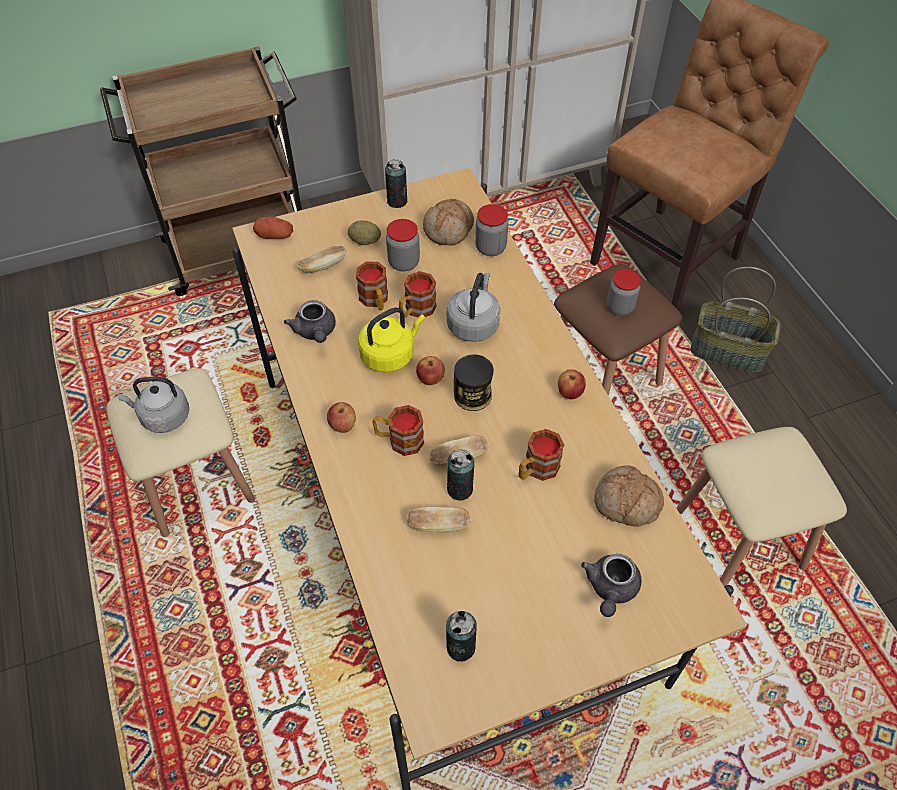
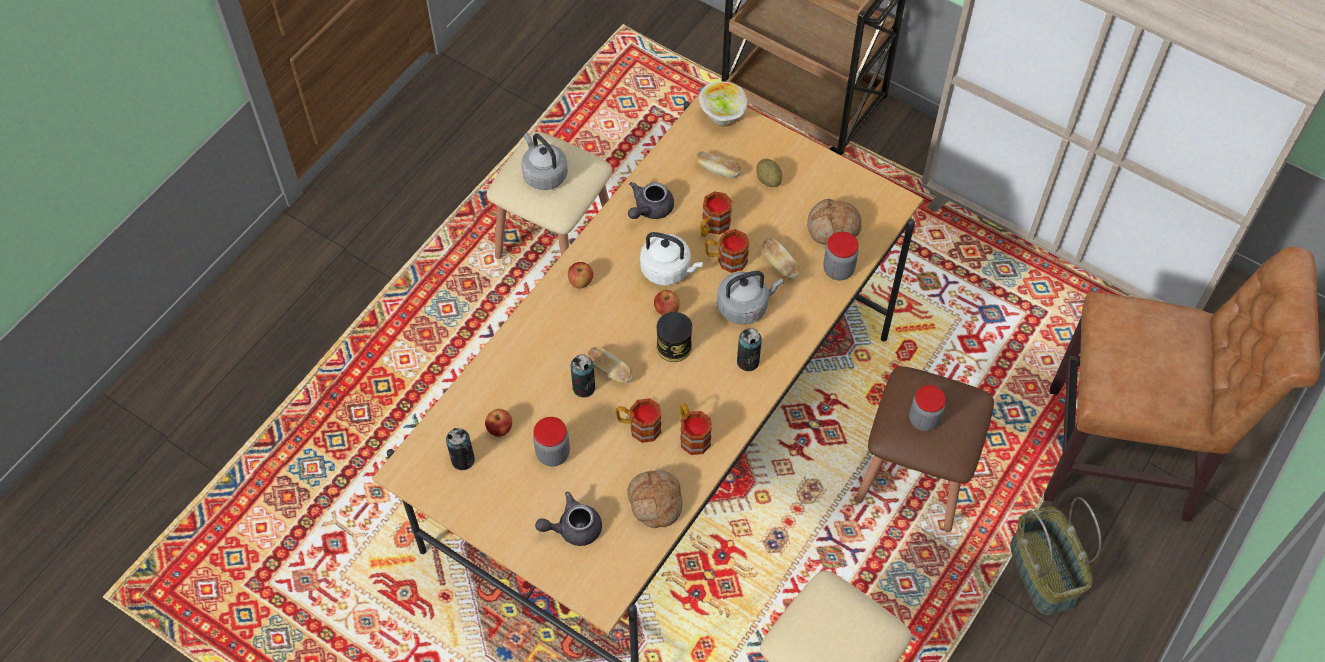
camera: 55 degrees right, 5 degrees up
potato [253,216,293,239] -> bowl [699,81,748,127]
yellow kettle [358,307,425,372] -> white kettle [640,232,703,286]
mug [372,405,424,456] -> mug moved to [680,403,712,455]
can [385,160,408,208] -> can moved to [737,328,762,371]
jar [386,219,420,271] -> jar moved to [533,417,570,467]
bread [407,507,472,532] -> bread moved to [762,238,799,279]
apple [558,369,586,399] -> apple moved to [485,409,512,437]

